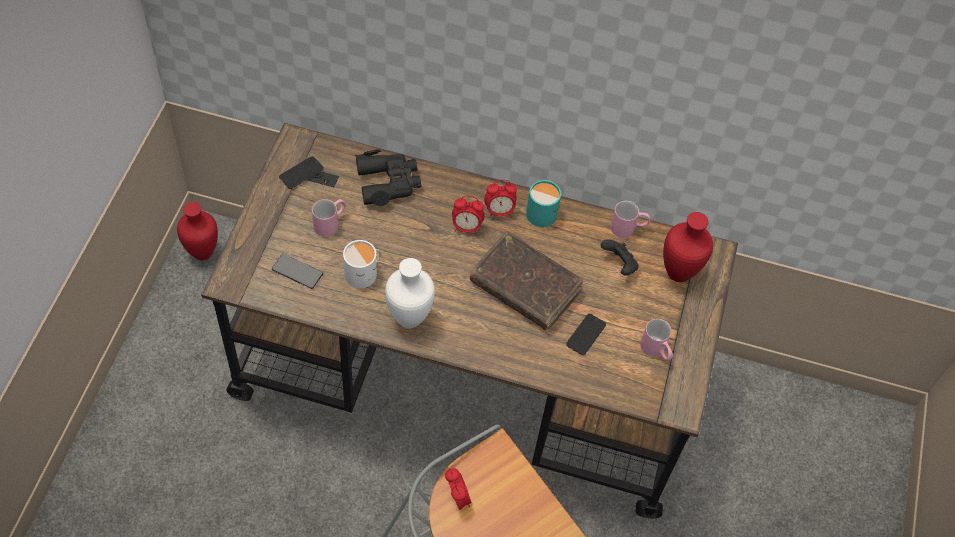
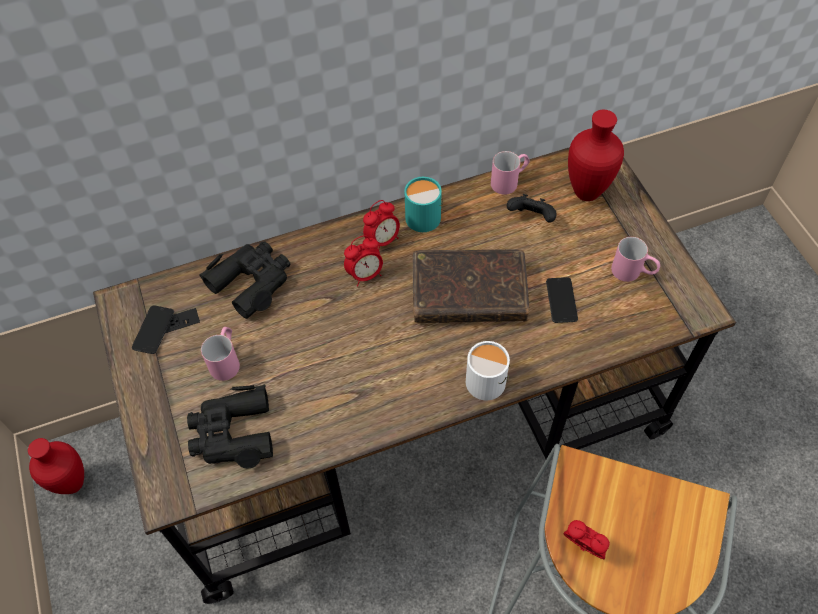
camera: 30 degrees left, 0 degrees up
phone [272,253,323,289] -> black binoculars [187,385,273,469]
white mug [343,240,381,288] -> white mug moved to [466,341,510,400]
white vase [385,258,435,328] -> none

